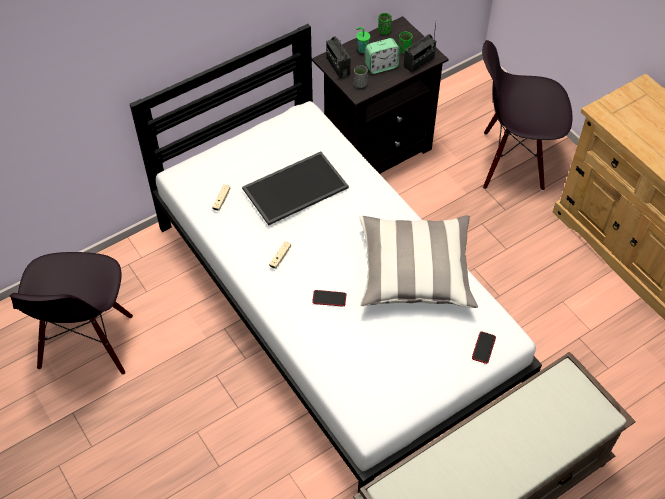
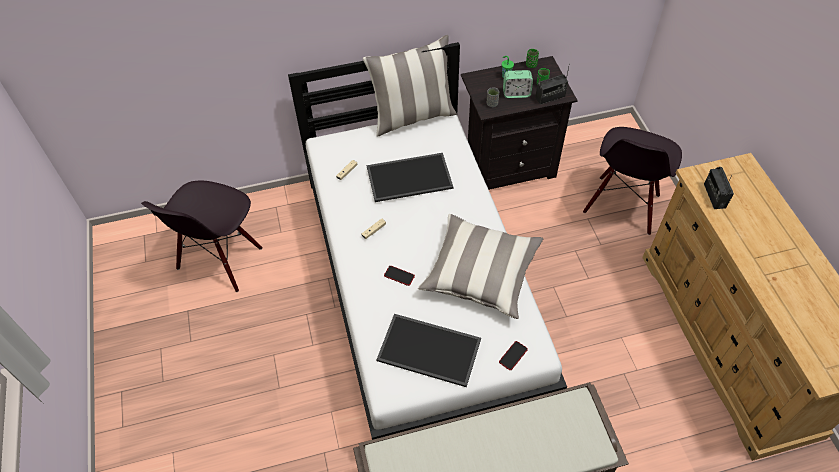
camera: 20 degrees right, 0 degrees up
radio [326,36,351,79] -> radio moved to [704,167,734,209]
black chair [482,40,572,191] -> black chair turned 90 degrees counterclockwise [583,127,682,235]
none -> pillow [363,35,457,137]
none -> tray [376,314,481,387]

